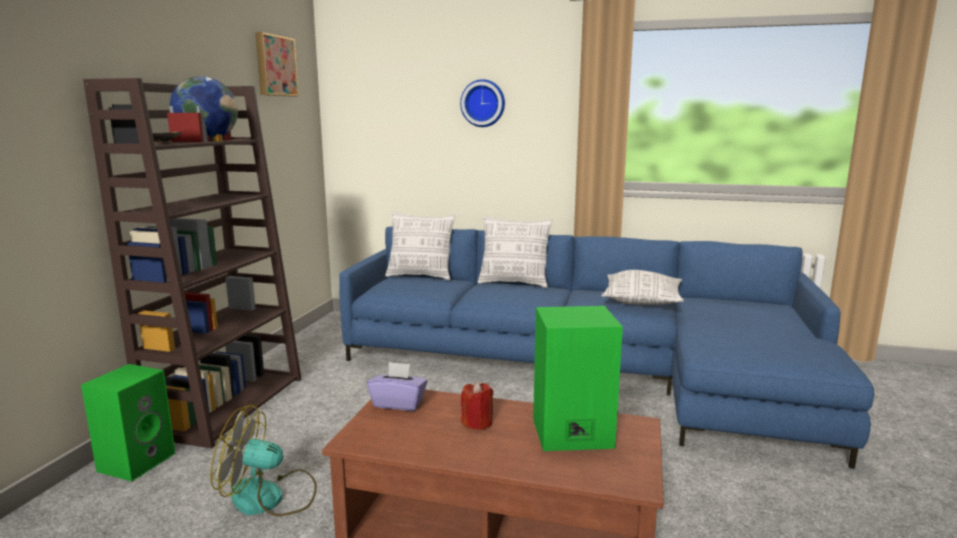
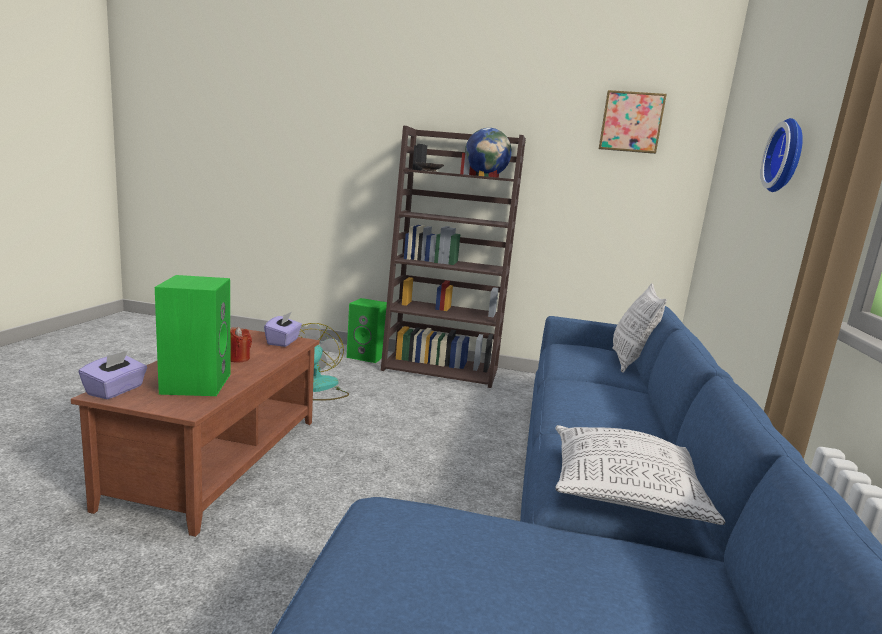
camera: 85 degrees right, 0 degrees up
pillow [478,215,552,288] -> none
none -> purple tissue box [79,350,147,399]

